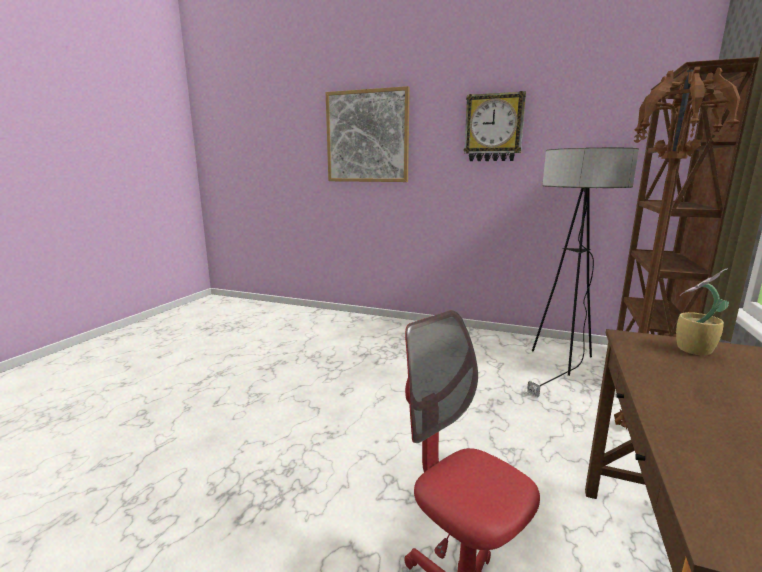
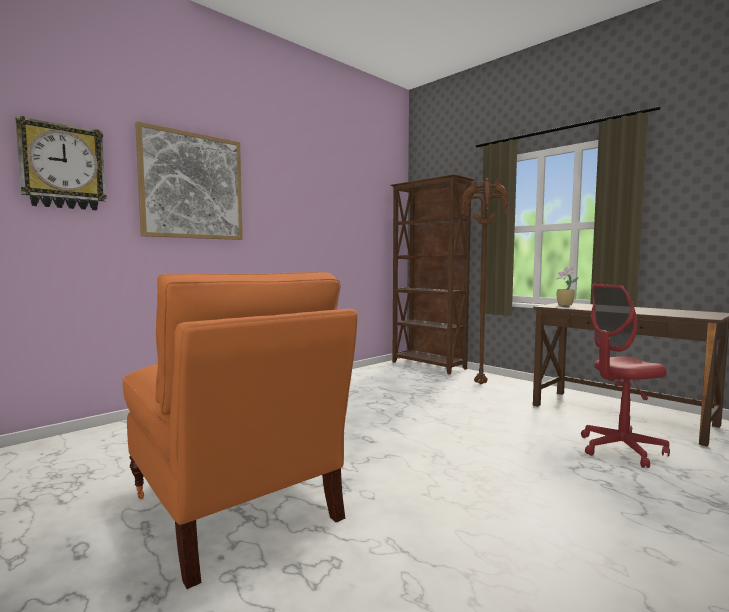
camera: 65 degrees left, 10 degrees down
wall clock [464,91,526,161] -> wall clock moved to [15,116,107,210]
floor lamp [527,148,639,397] -> none
none -> orange chair [123,272,357,589]

